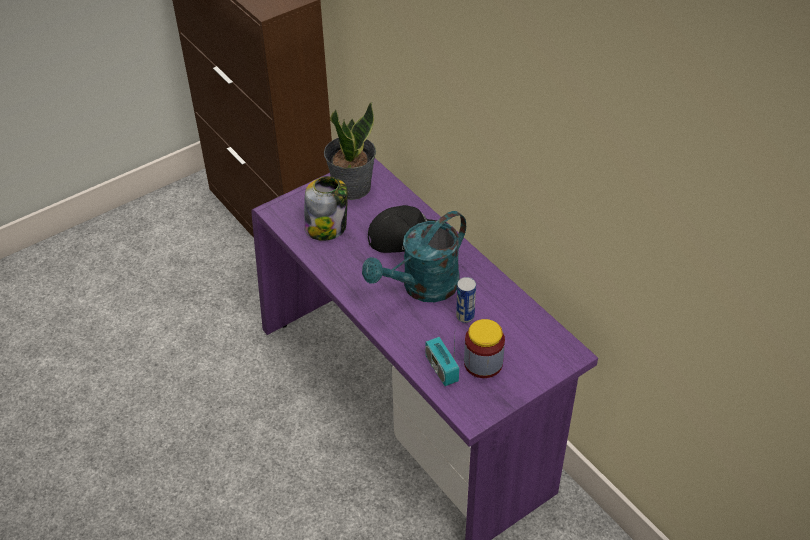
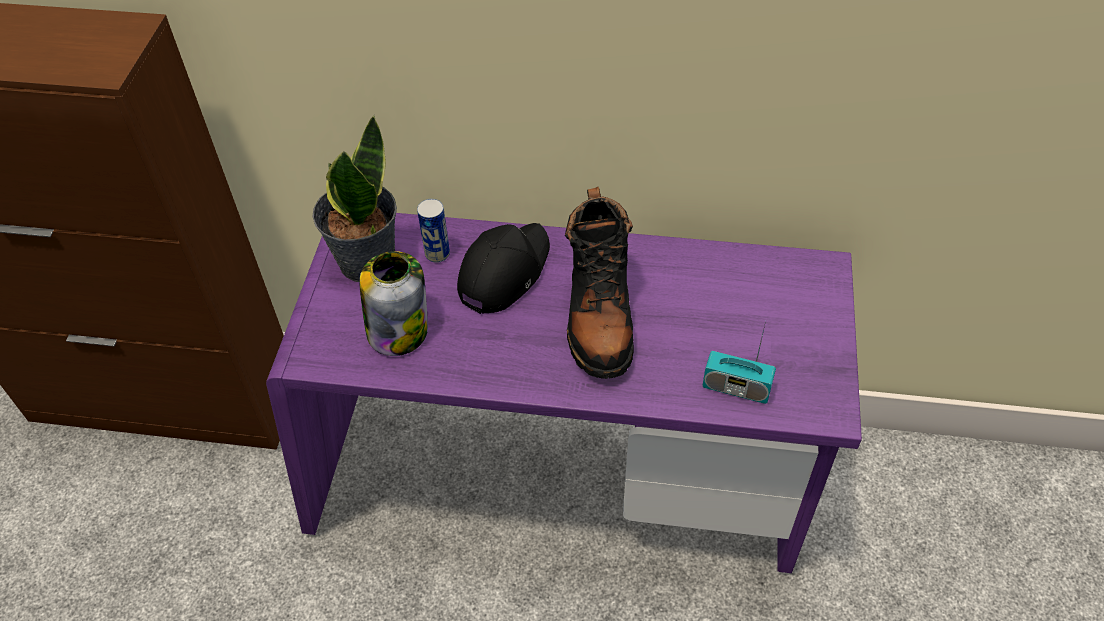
camera: 45 degrees left, 5 degrees up
turquoise watering can [362,211,466,302] -> black boot [565,187,634,379]
can [456,277,476,323] -> can moved to [417,199,450,263]
jar [464,319,505,378] -> none

